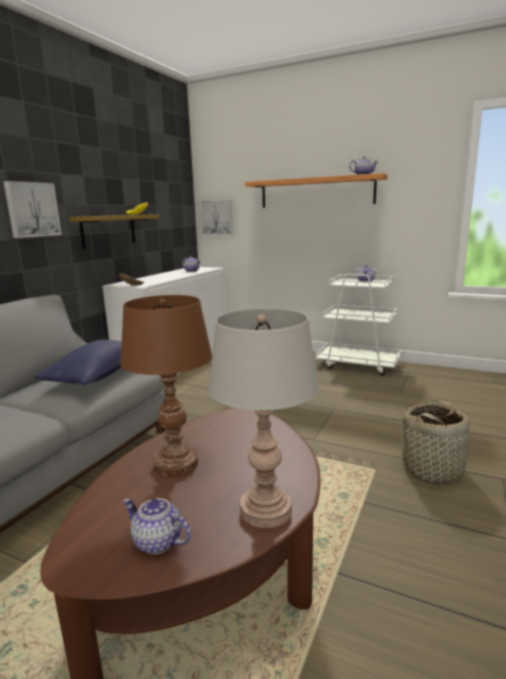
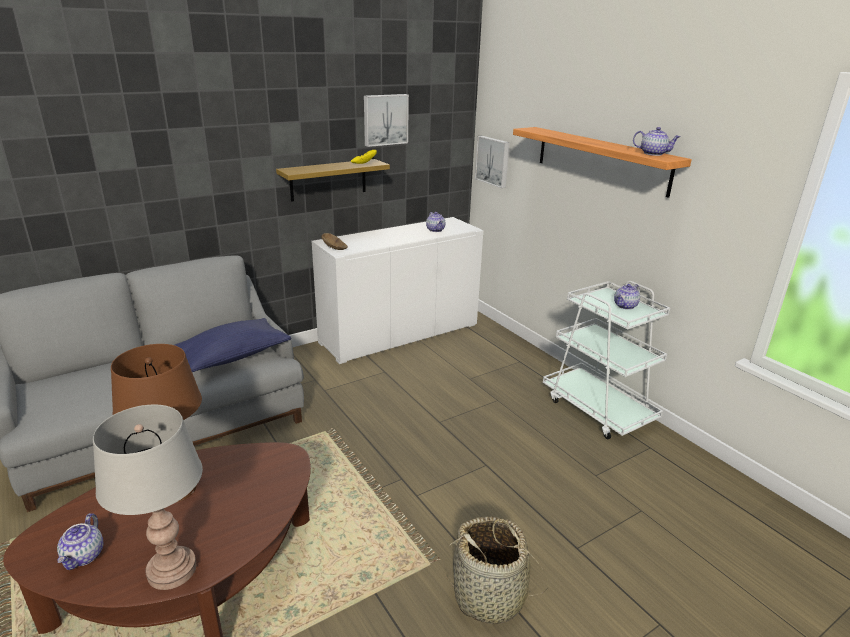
camera: 30 degrees right, 10 degrees up
picture [3,181,62,238] -> picture moved to [364,94,409,147]
teapot [123,498,191,554] -> teapot turned 150 degrees counterclockwise [57,513,103,570]

